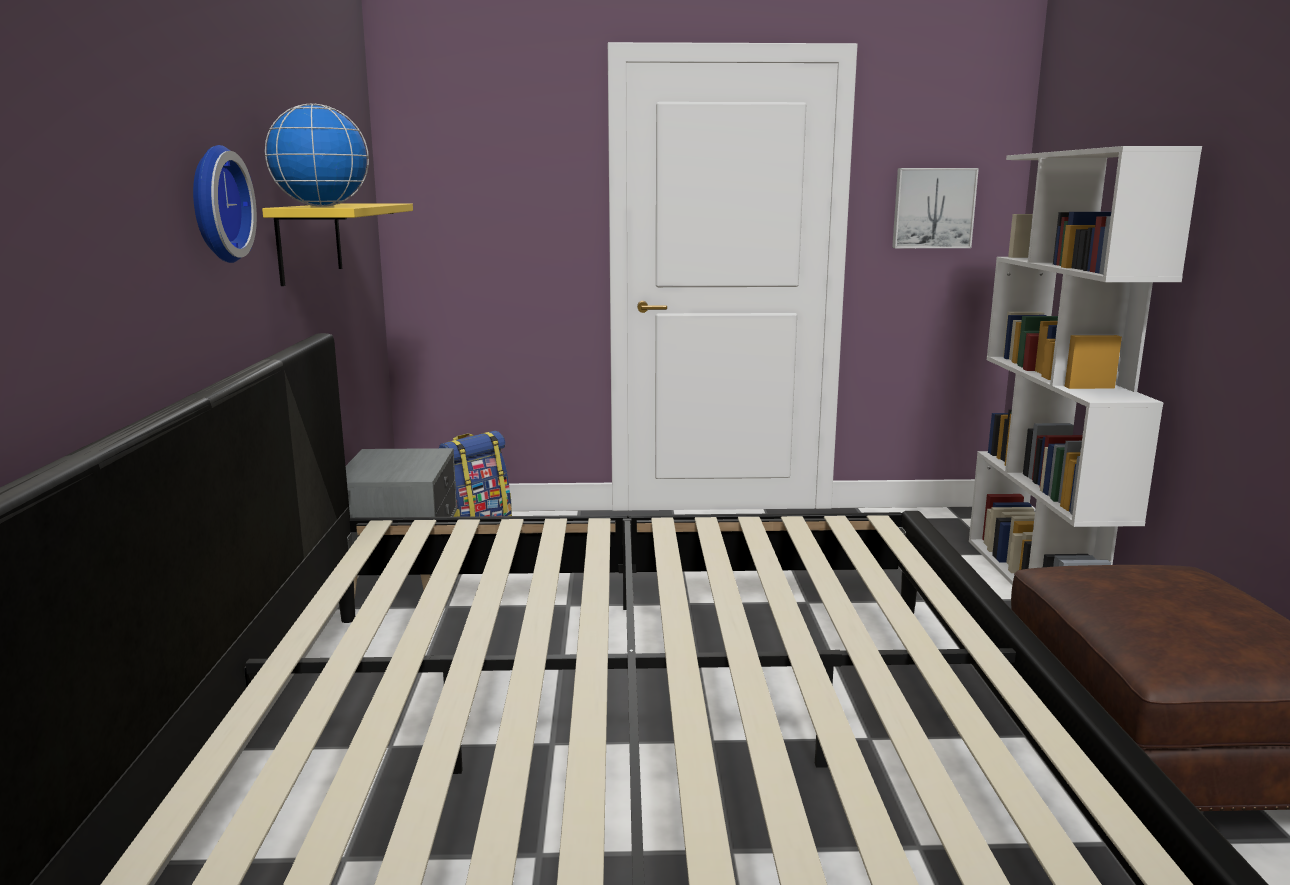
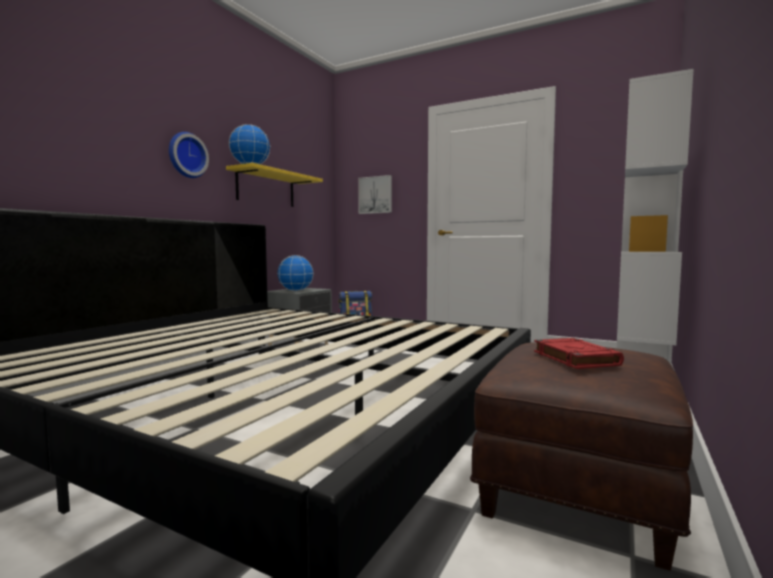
camera: 30 degrees right, 10 degrees down
picture [892,168,979,248] -> picture moved to [358,175,392,214]
none -> globe [277,255,314,291]
none -> red book [534,338,624,369]

